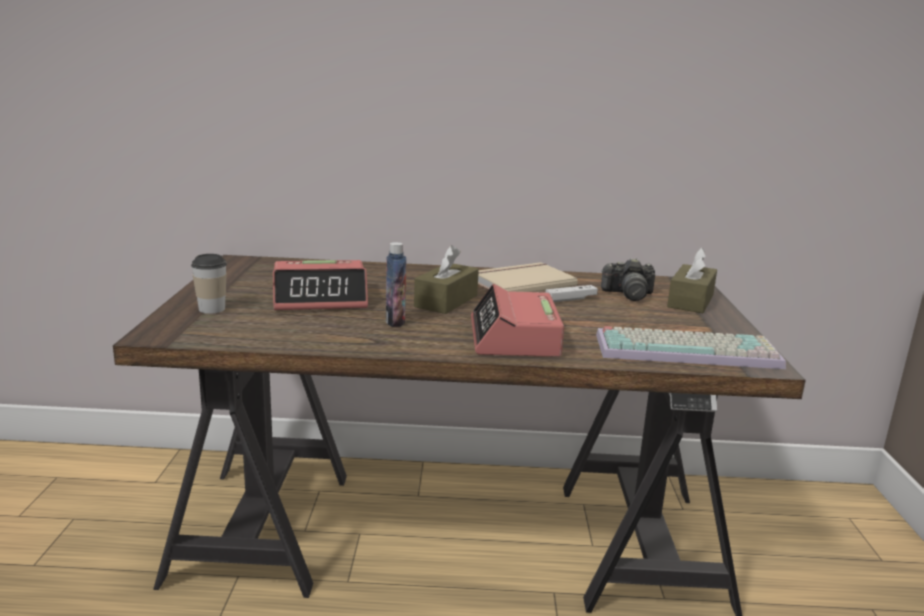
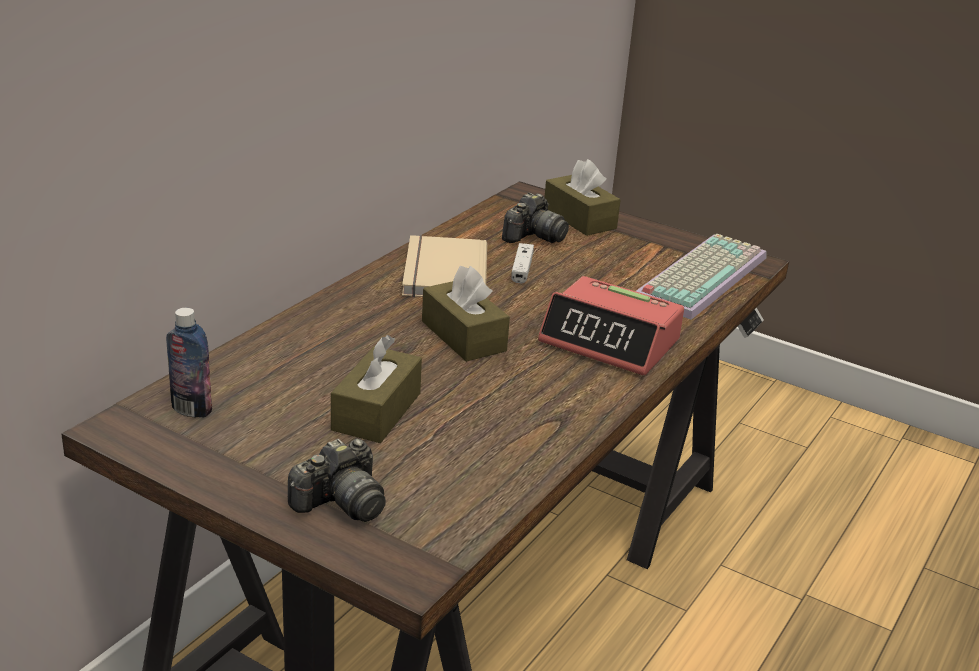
camera: 60 degrees left, 10 degrees up
cup [191,254,227,314] -> camera [288,439,386,522]
alarm clock [273,260,368,310] -> brown tissue box [331,335,422,443]
bottle [386,242,406,327] -> bottle moved to [166,308,212,418]

